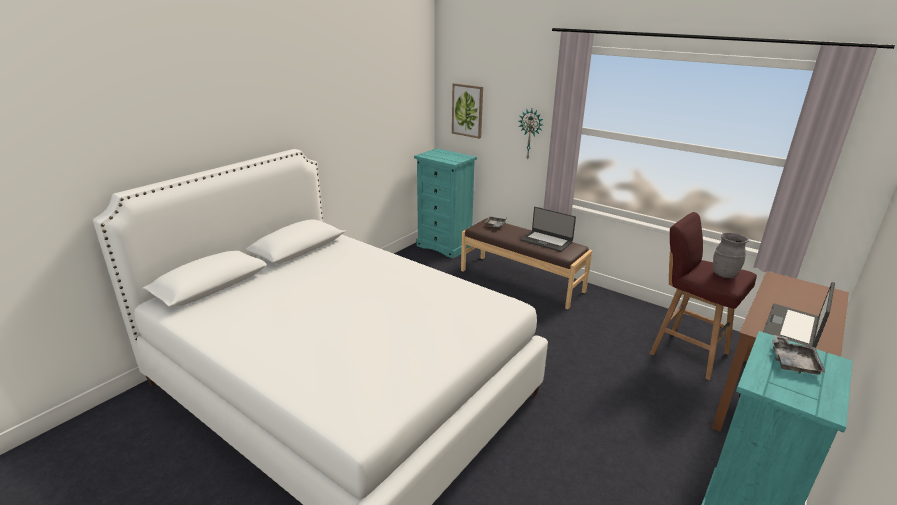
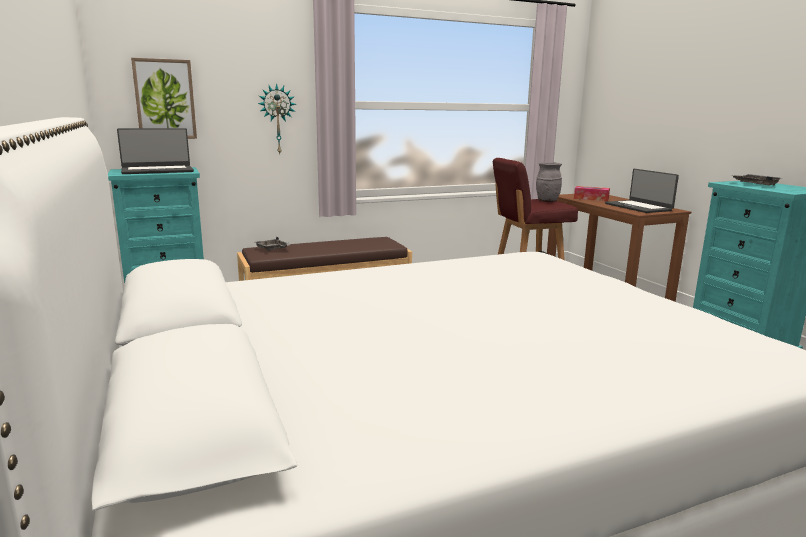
camera: 60 degrees left, 10 degrees down
laptop [520,207,576,252] -> laptop moved to [117,128,194,174]
none -> tissue box [574,186,610,201]

